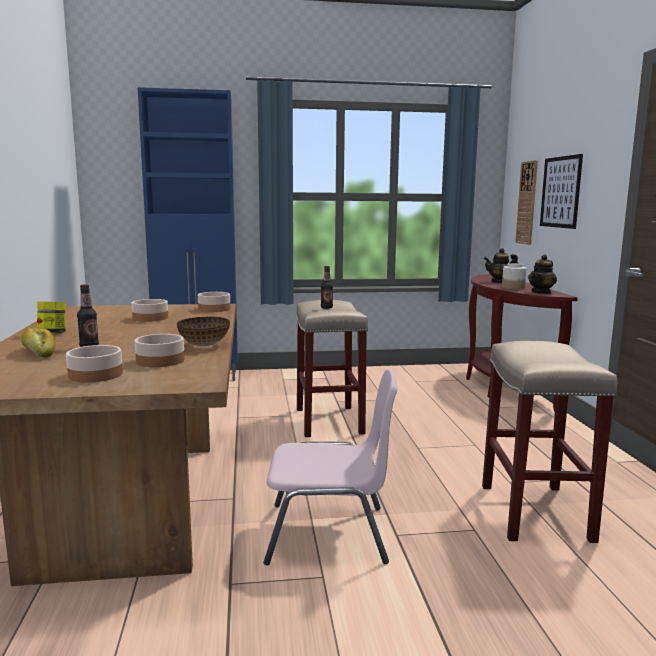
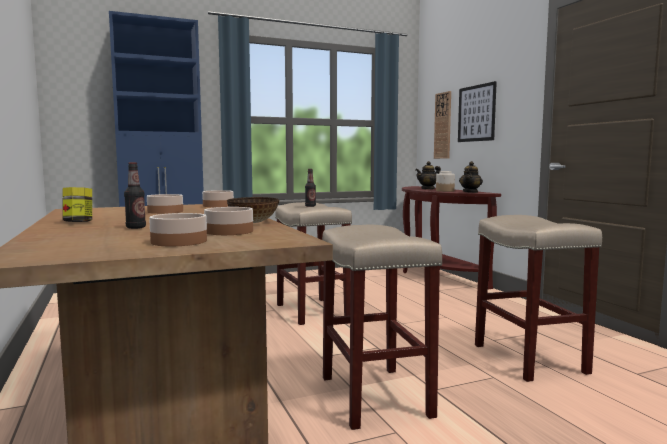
camera: 15 degrees left, 5 degrees down
bread [20,328,56,358] -> none
pink chair [264,369,398,566] -> beige stool [322,225,442,430]

